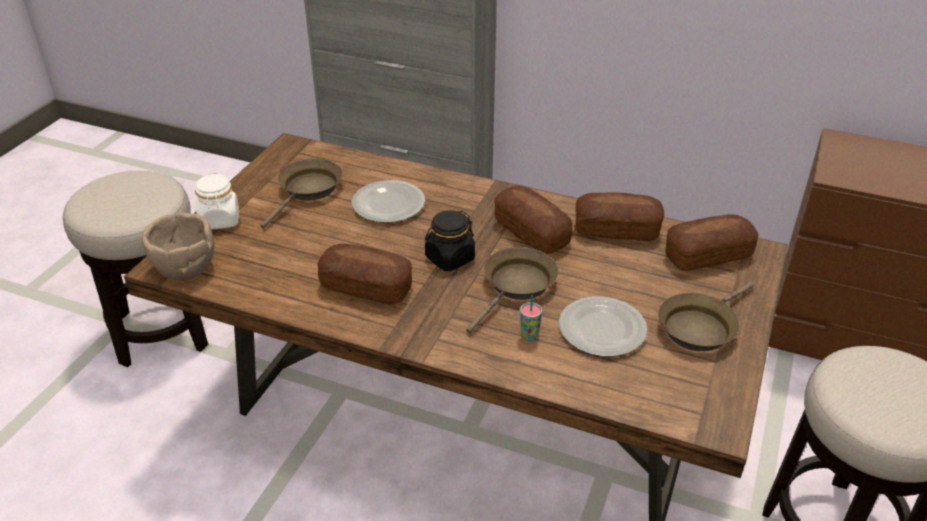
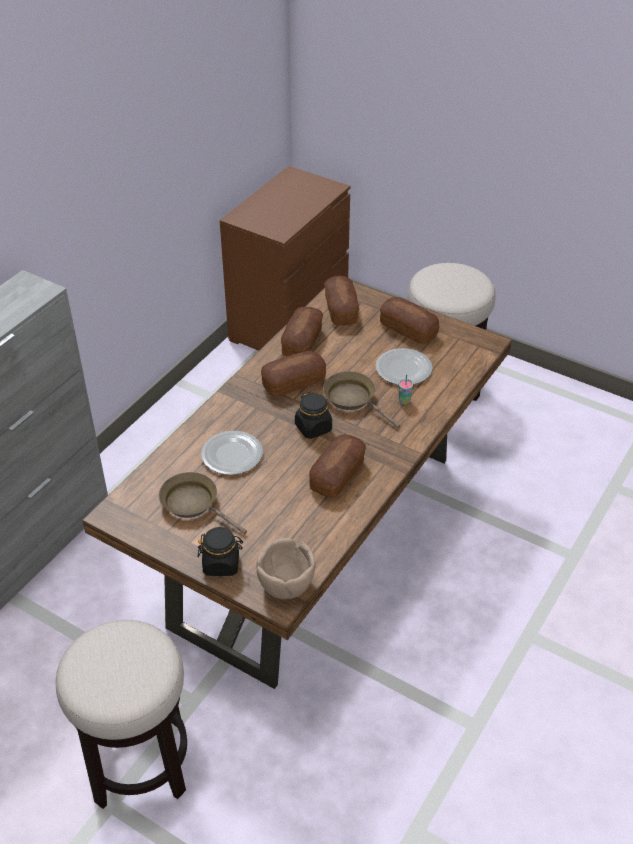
camera: 80 degrees left, 5 degrees up
white jar [195,172,239,229] -> black jar [197,527,243,576]
brown frying pan [658,281,755,351] -> bread [380,297,439,344]

